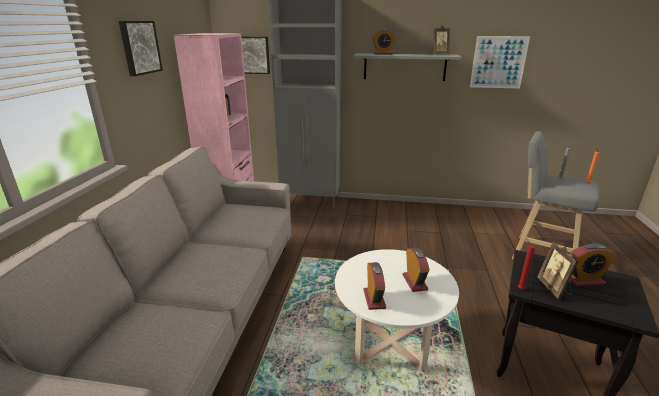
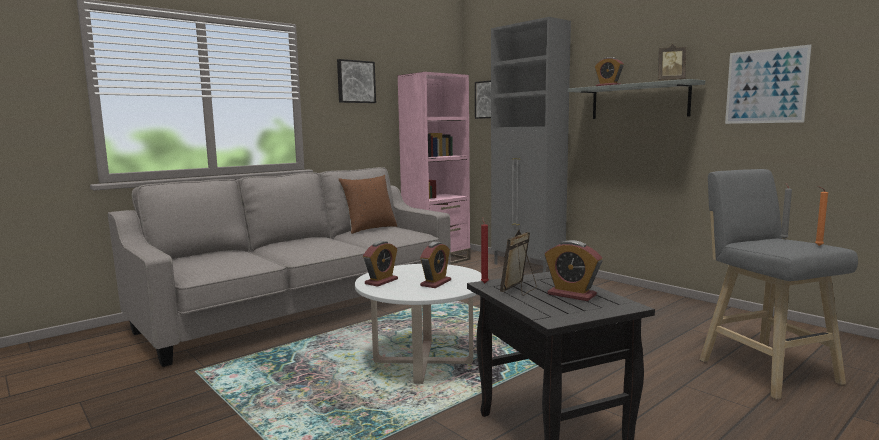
camera: 40 degrees right, 15 degrees down
none -> brown pillow [338,175,397,234]

